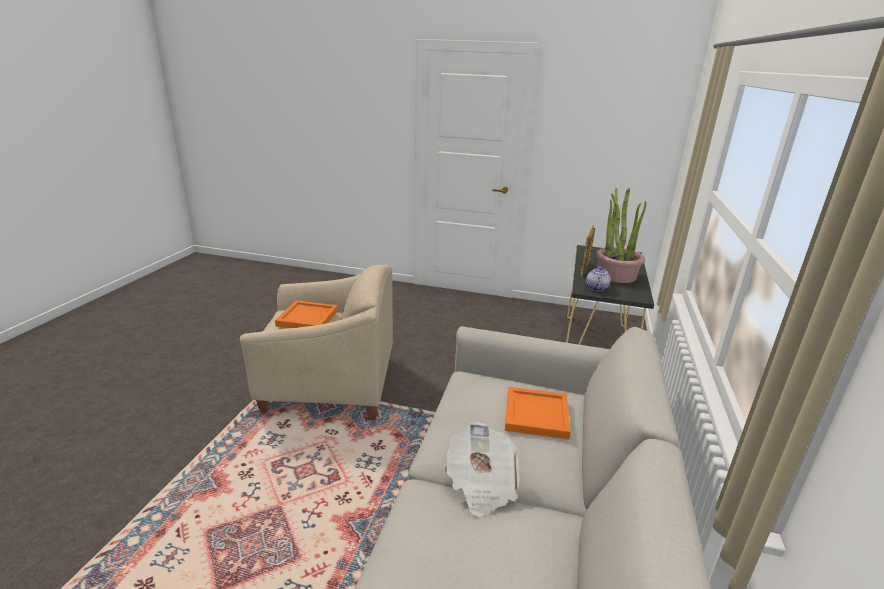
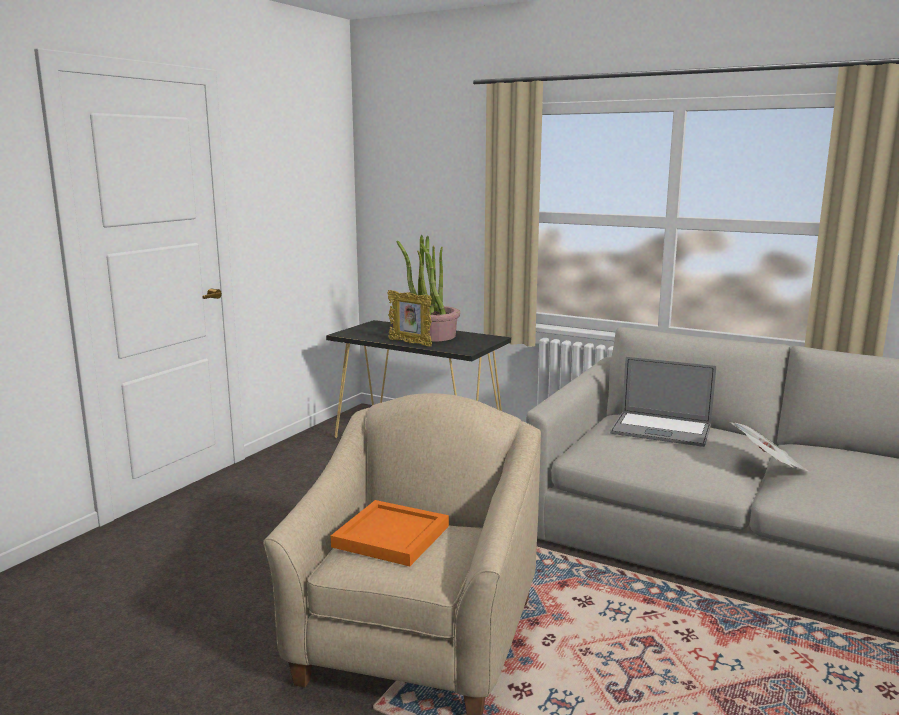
camera: 75 degrees left, 10 degrees down
orange tray [505,387,571,439] -> laptop [610,357,716,447]
teapot [586,266,611,291] -> none

